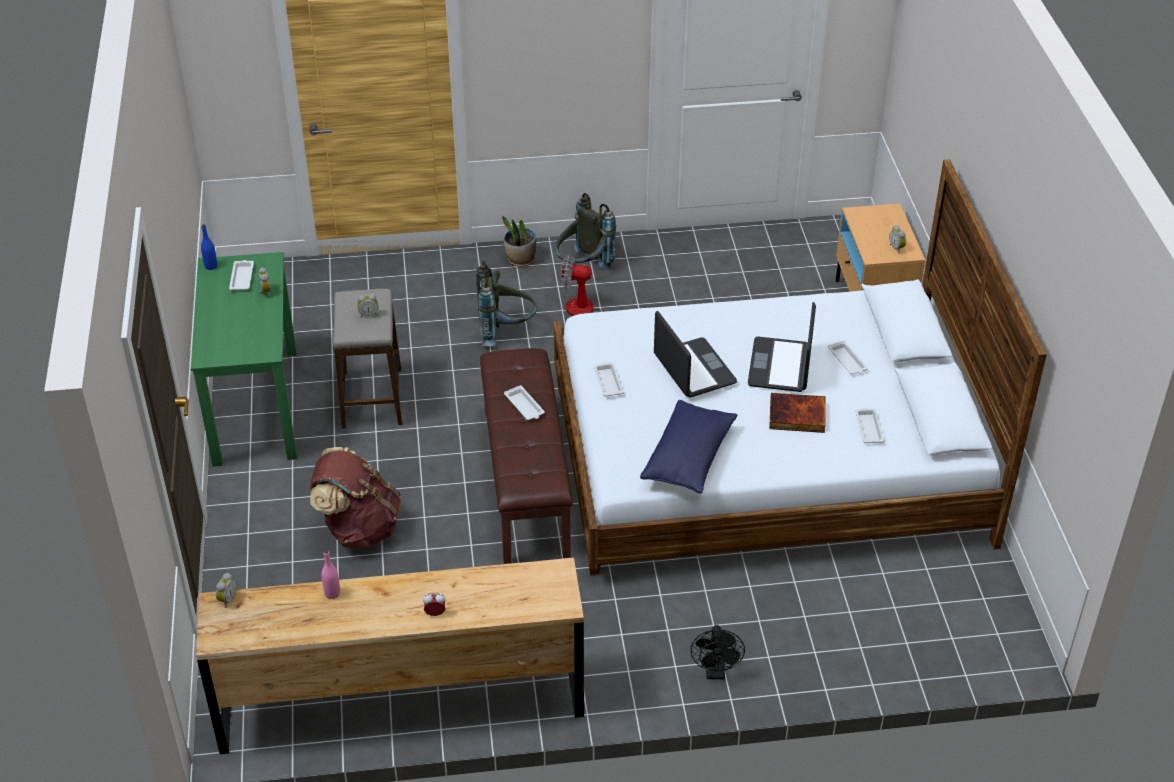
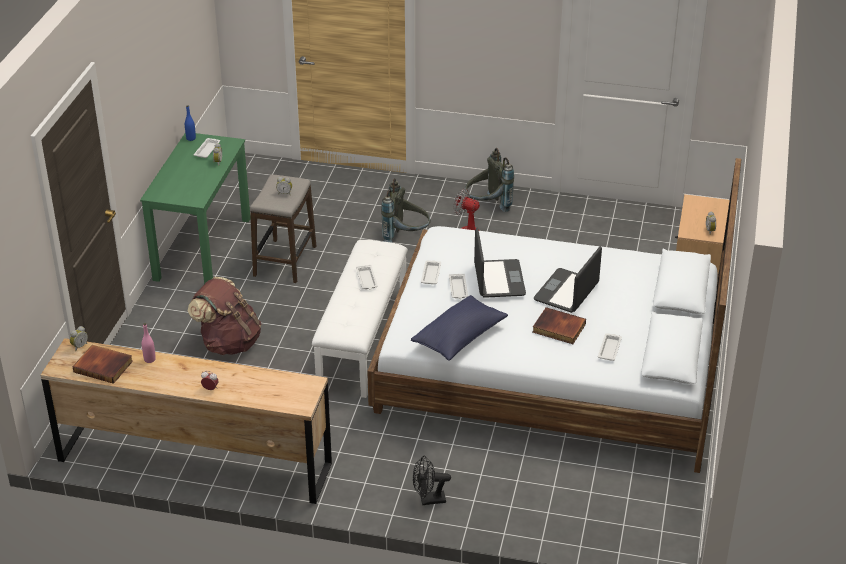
camera: 20 degrees right, 5 degrees down
brown bench [480,348,573,564] -> white bench [312,240,408,398]
potted plant [502,216,536,267] -> none
black fan [691,625,745,679] -> black fan turned 60 degrees clockwise [413,456,451,505]
white tray [828,340,868,374] -> white tray moved to [449,274,468,299]
none -> book [72,345,133,384]

